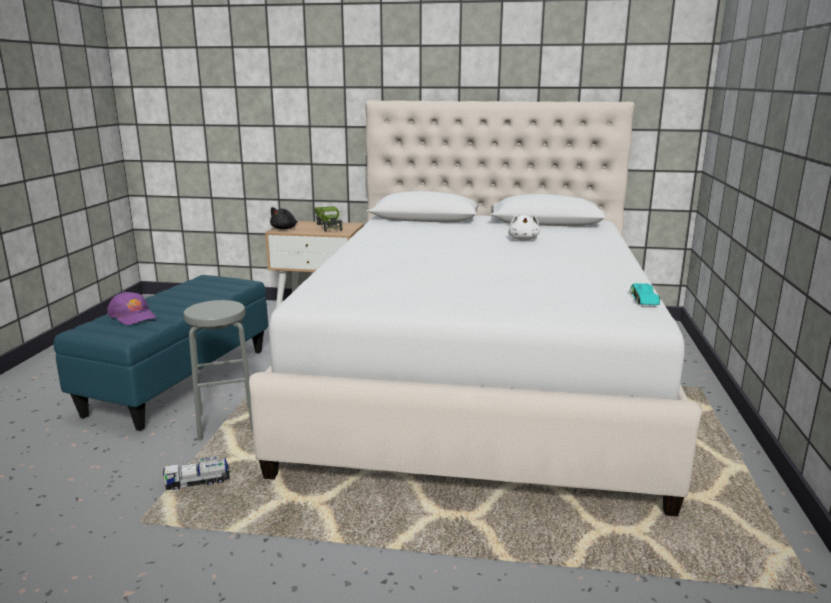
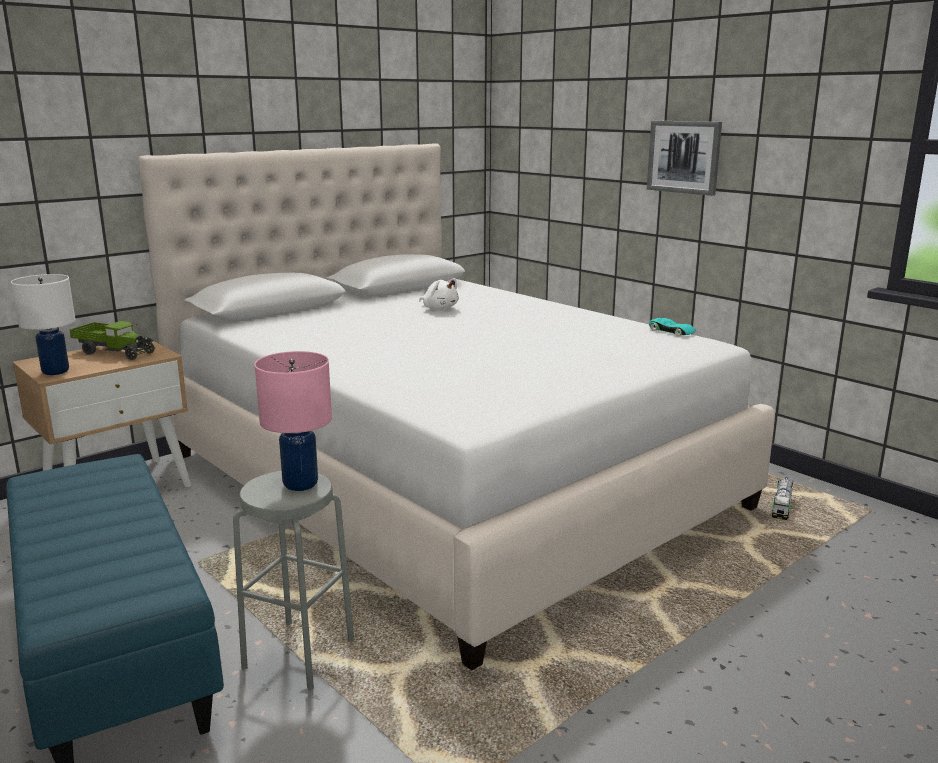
camera: 50 degrees left, 0 degrees up
purple cap [107,291,157,325] -> none
toy truck [163,455,230,490] -> toy truck moved to [772,477,793,520]
black plush toy [270,207,297,230] -> white table lamp [11,274,76,375]
none -> pink table lamp [255,351,332,491]
none -> picture [647,121,722,196]

